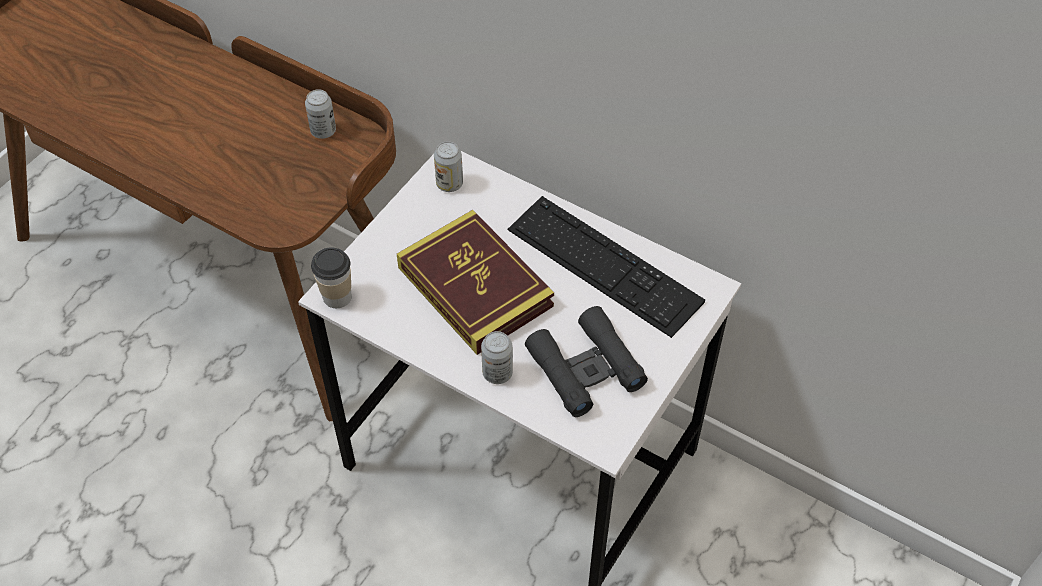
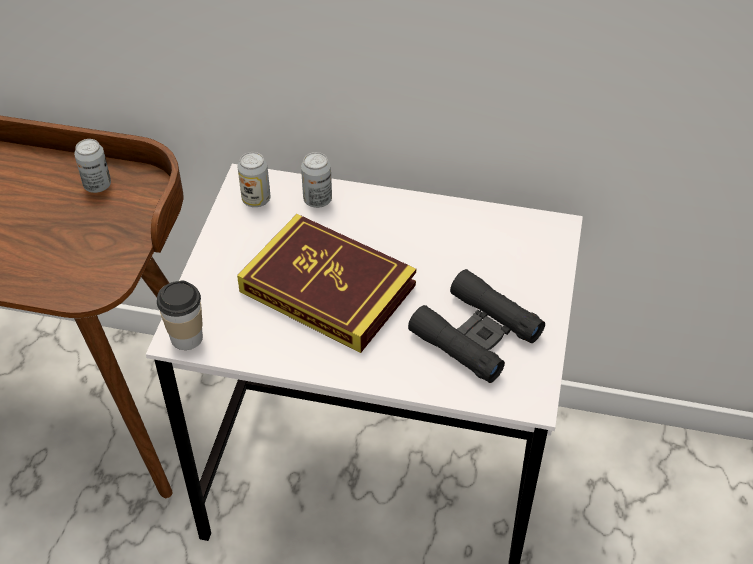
camera: 20 degrees left, 5 degrees down
can [481,331,513,384] -> can moved to [301,152,332,208]
keyboard [508,196,705,338] -> none

